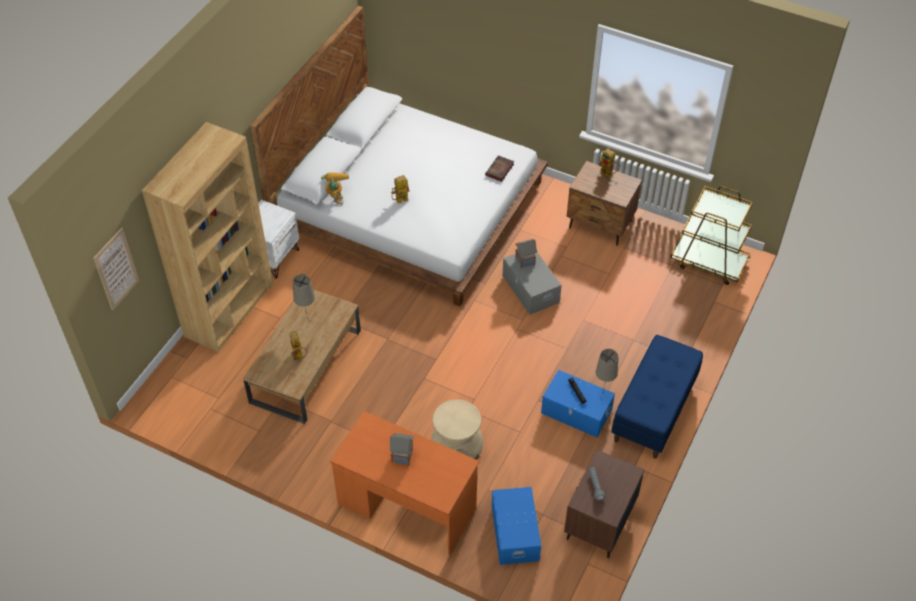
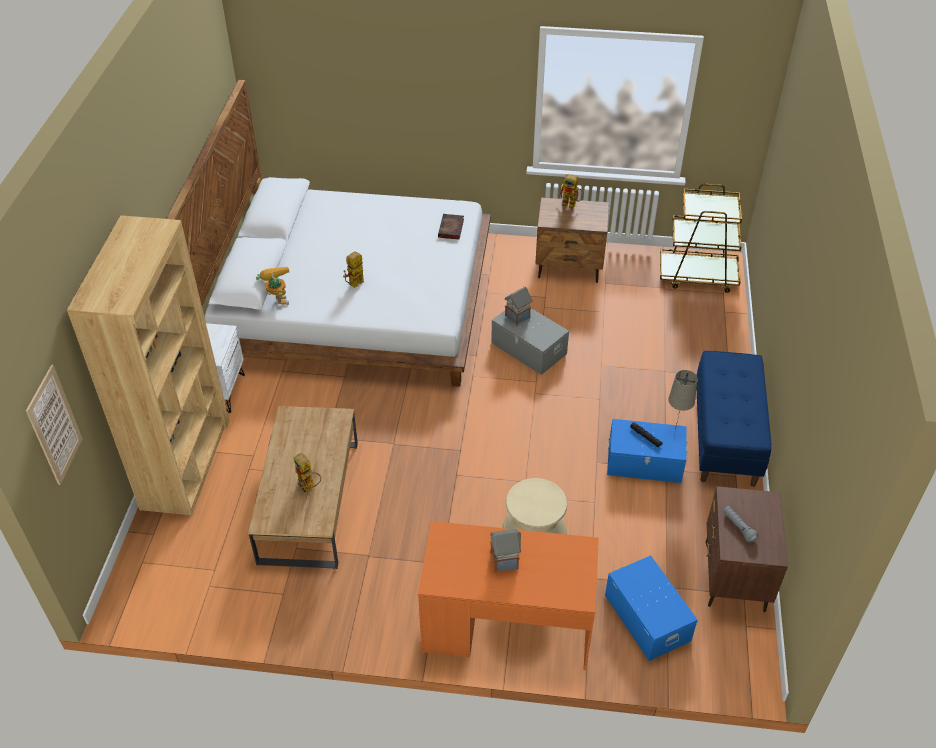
camera: 20 degrees left, 5 degrees down
beige table lamp [293,274,315,323] -> none

